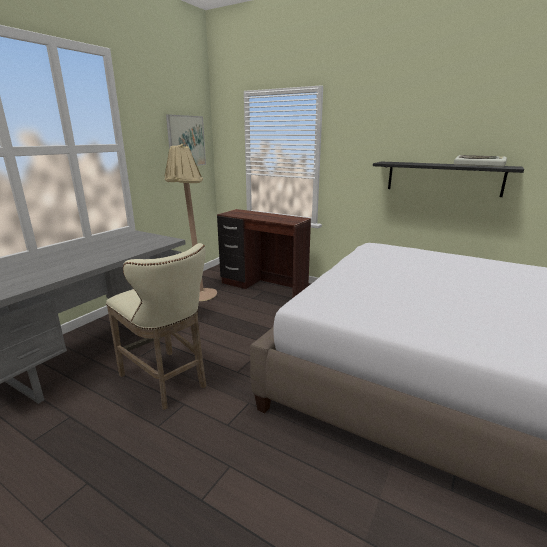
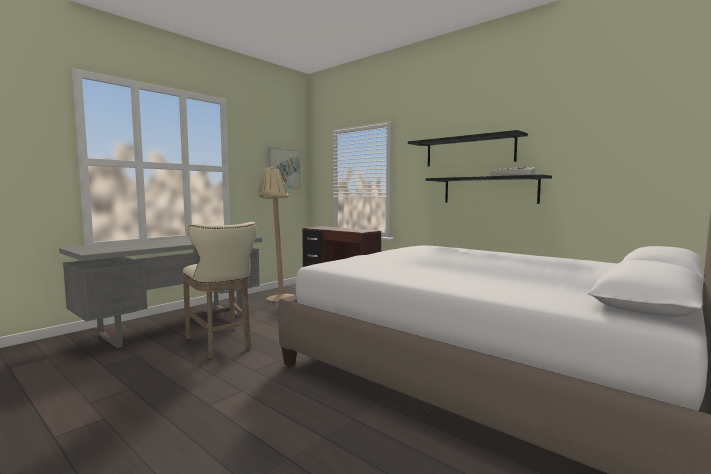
camera: 10 degrees right, 15 degrees down
none -> black shelf [408,130,528,166]

